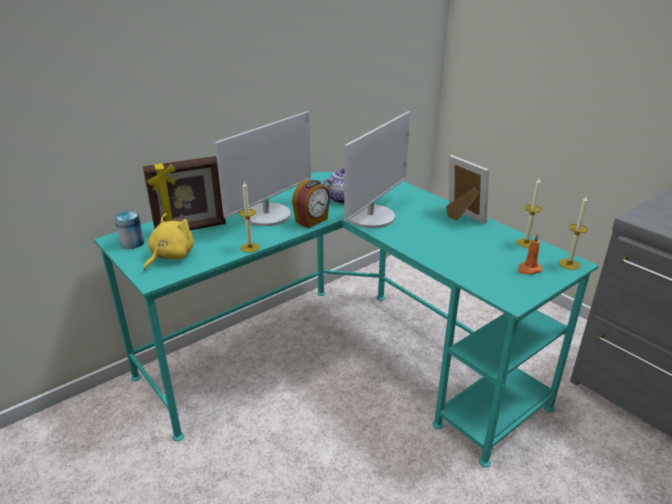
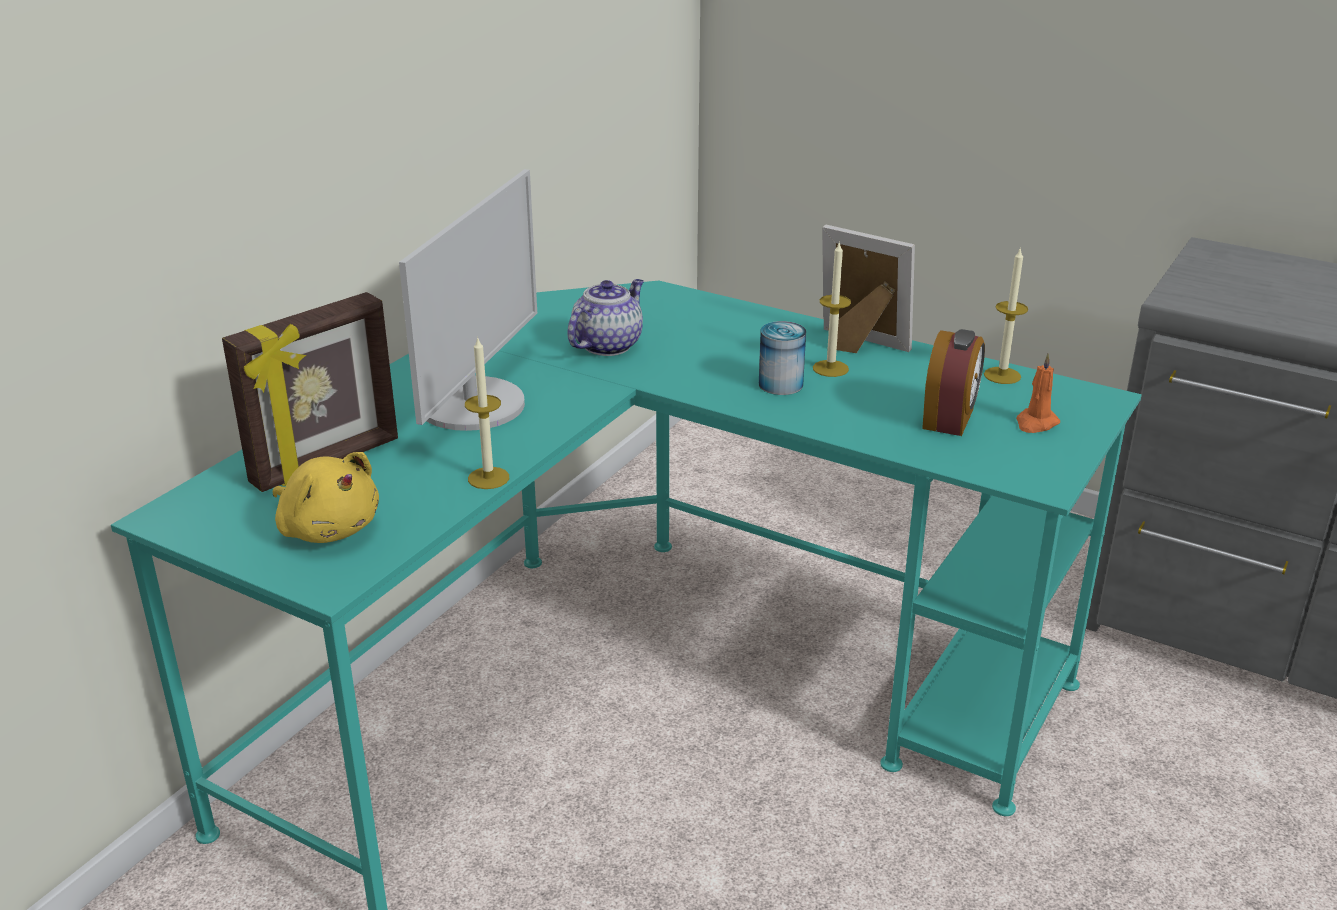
camera: 20 degrees left, 0 degrees up
can [114,211,144,249] -> can moved to [759,321,806,395]
yellow plush toy [143,213,194,271] -> yellow plush toy turned 120 degrees clockwise [273,452,379,543]
alarm clock [292,180,331,228] -> alarm clock moved to [922,329,985,436]
monitor [344,111,410,228] -> none
candle [559,195,588,270] -> candle moved to [813,241,851,377]

